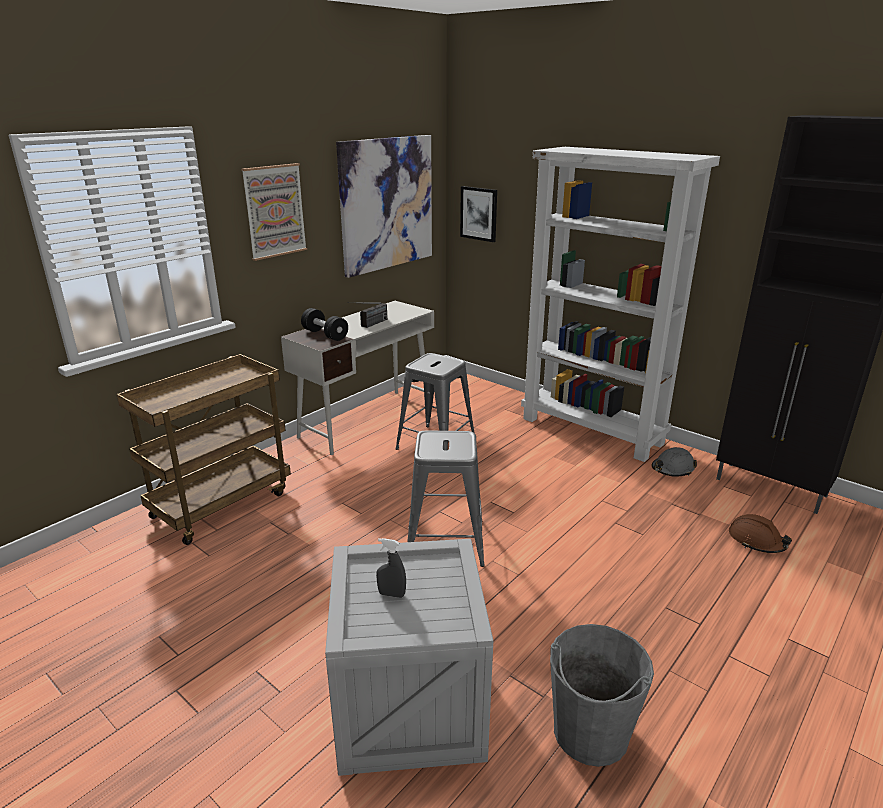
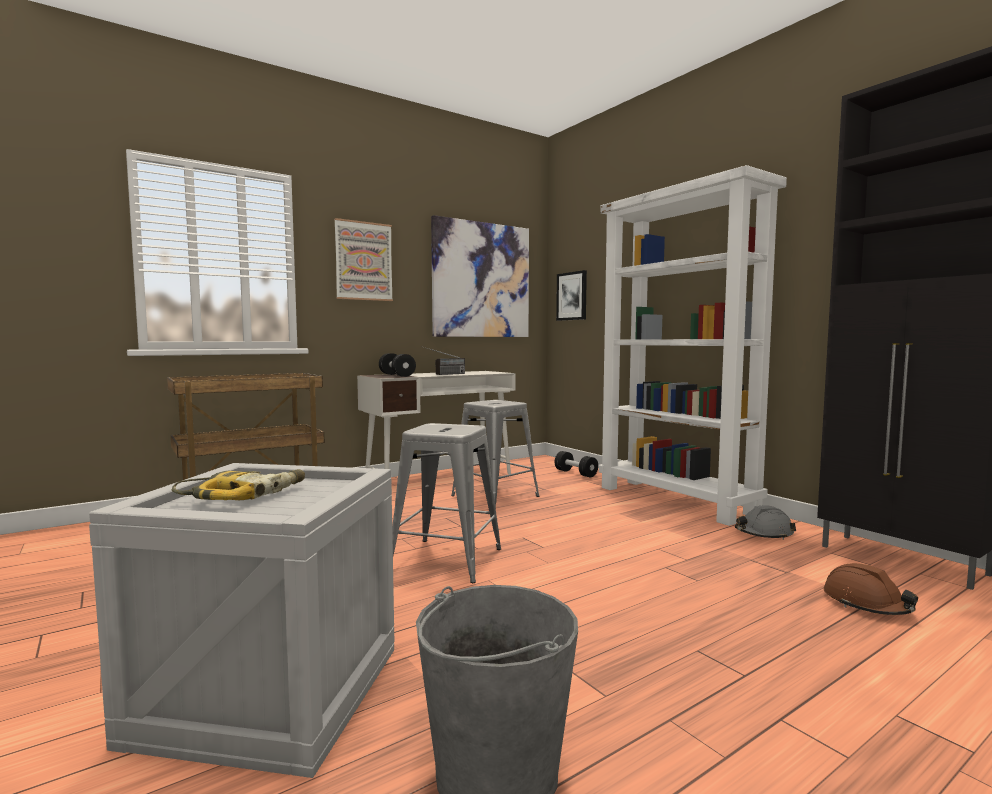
camera: 15 degrees right, 20 degrees down
grey spray bottle [376,538,406,598] -> power drill [172,469,305,500]
none -> black dumbbell [555,451,598,477]

